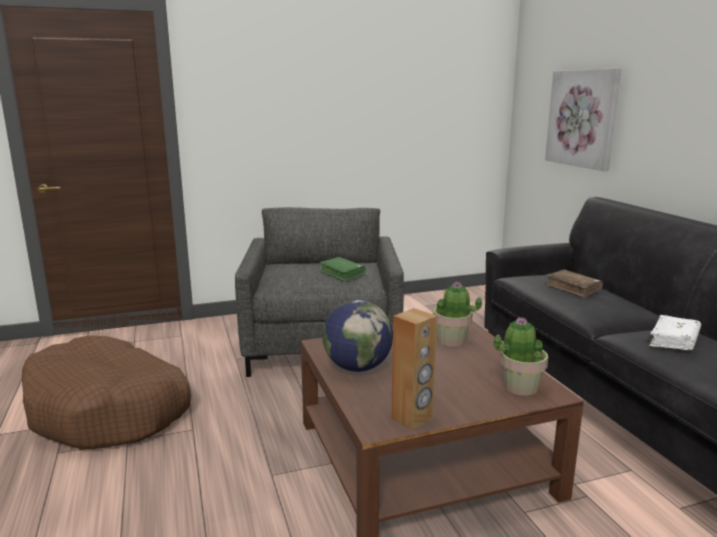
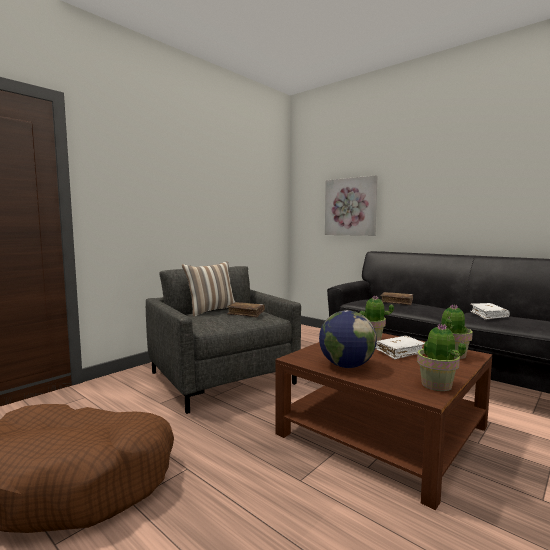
camera: 30 degrees left, 10 degrees down
green book [319,257,366,282] -> brown book [227,302,265,317]
brown speaker [391,308,437,430] -> potted plant [417,323,466,391]
none -> pillow [182,261,235,316]
none -> white book [376,336,425,359]

